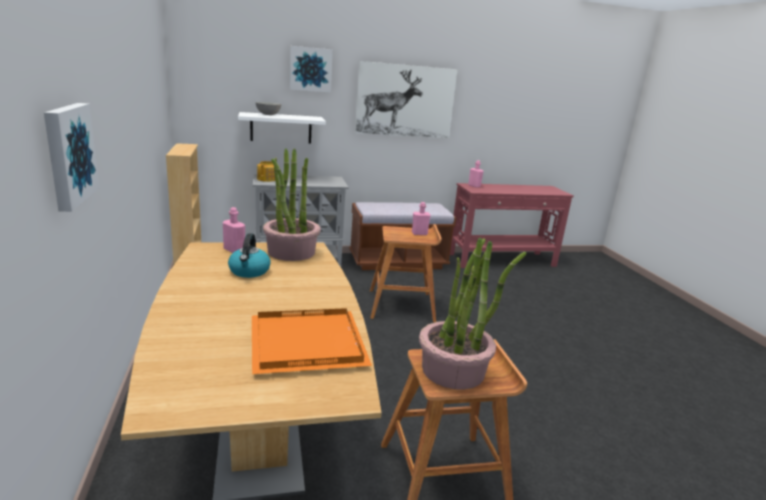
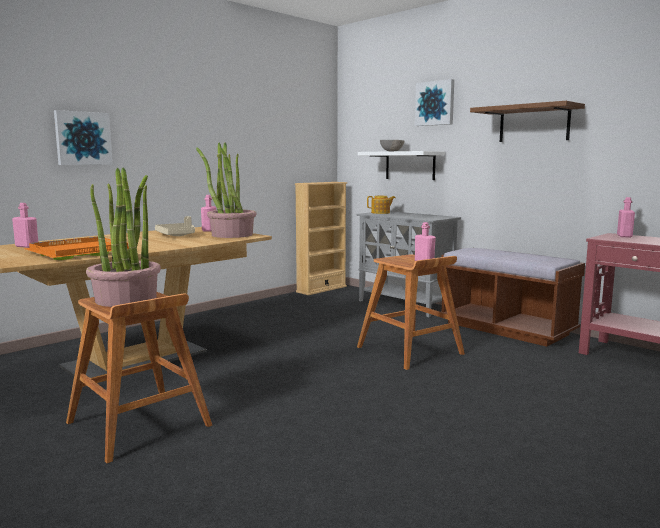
camera: 60 degrees right, 10 degrees down
kettle [228,233,271,278] -> beige tray [155,216,195,236]
picture [355,61,457,138] -> brown shelf [470,101,585,142]
none -> pink bottle [12,203,38,248]

